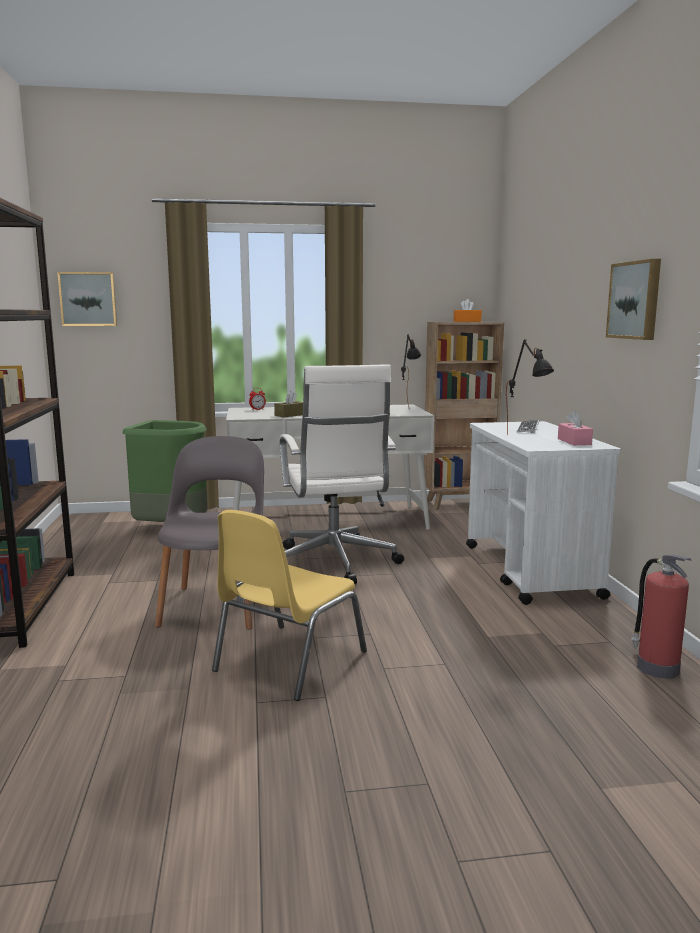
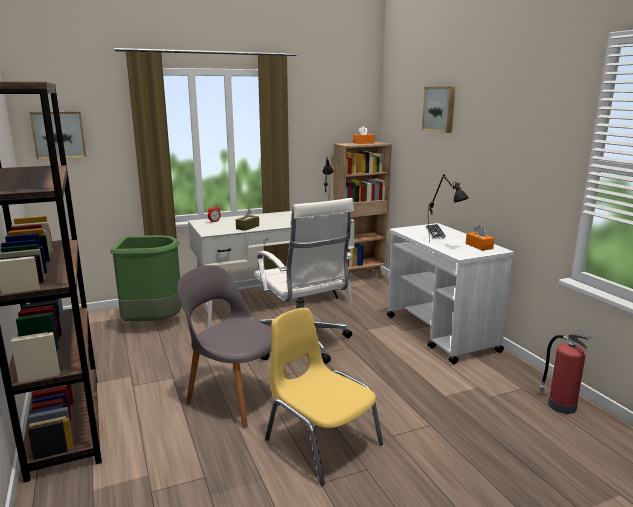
camera: 15 degrees left, 5 degrees up
grey chair [155,436,264,629] -> grey chair turned 45 degrees counterclockwise [177,265,287,428]
yellow chair [212,510,367,701] -> yellow chair turned 120 degrees clockwise [265,308,383,486]
pink tissue box [558,411,593,445] -> orange tissue box [466,225,494,251]
picture [606,259,661,340] -> picture moved to [422,86,455,133]

